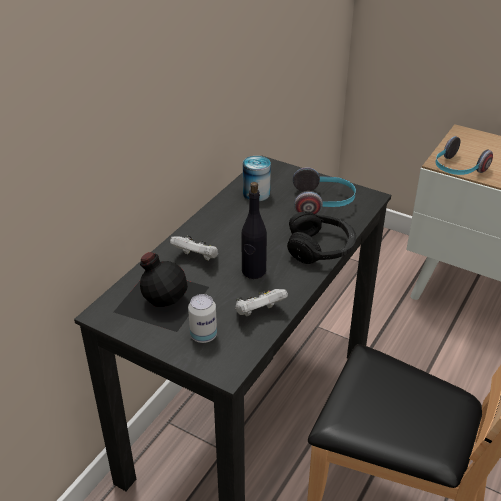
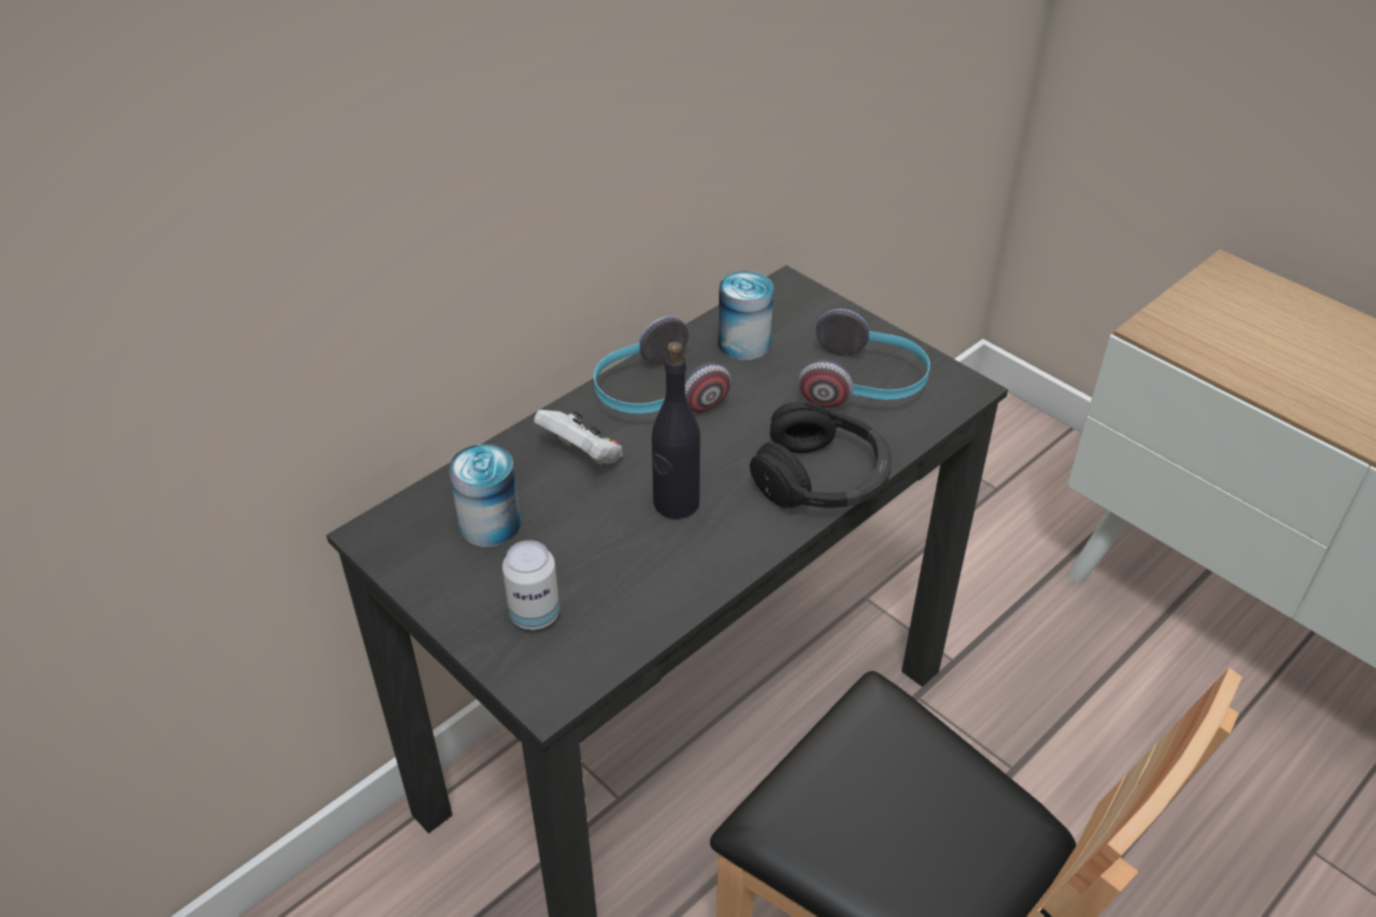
camera: 15 degrees right, 5 degrees up
black bottle [114,252,209,332] -> can [449,444,521,547]
white game controller [236,289,288,317] -> none
headphones [436,136,493,175] -> headphones moved to [594,316,731,414]

